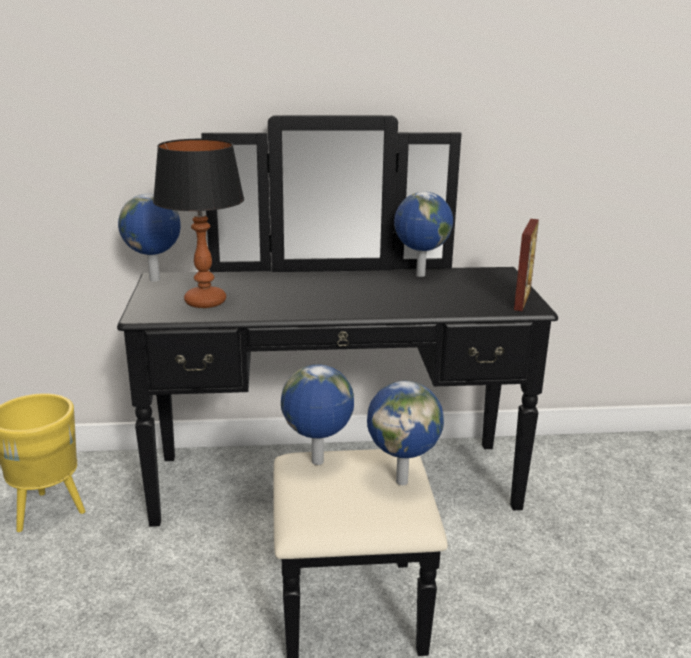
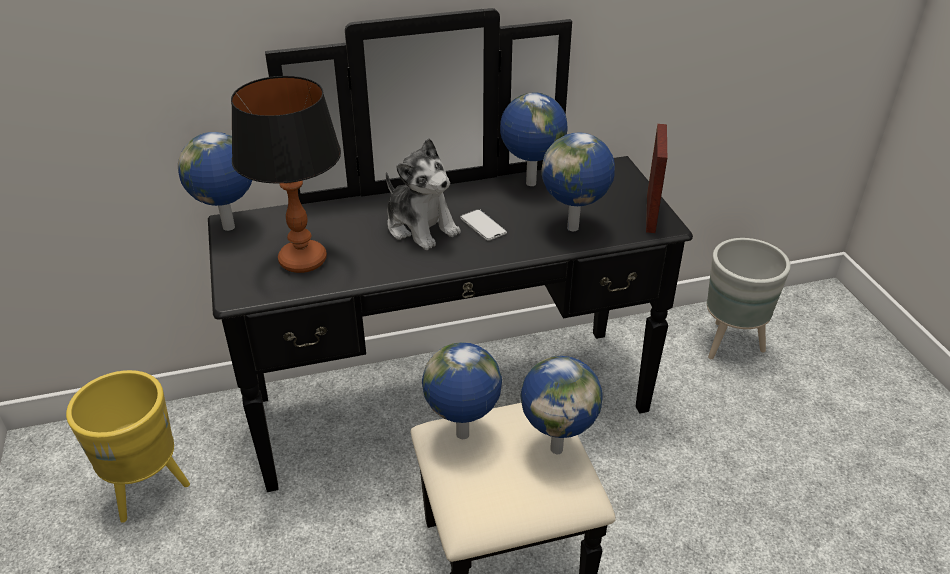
camera: 10 degrees left, 15 degrees up
none -> plush toy [386,138,461,250]
none -> phone [460,209,507,241]
none -> globe [541,132,615,231]
none -> grey planter [707,238,791,359]

